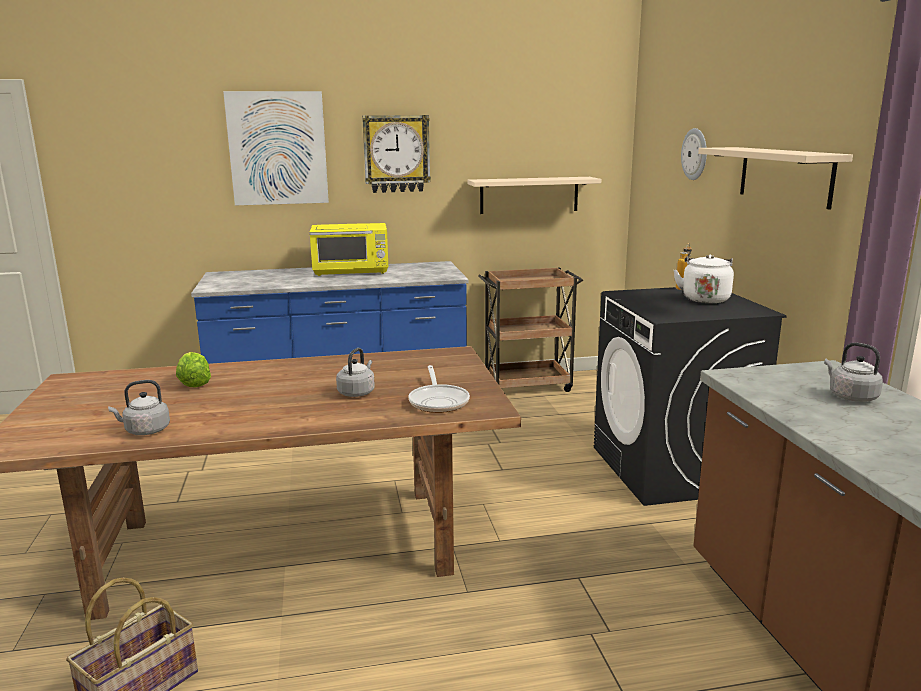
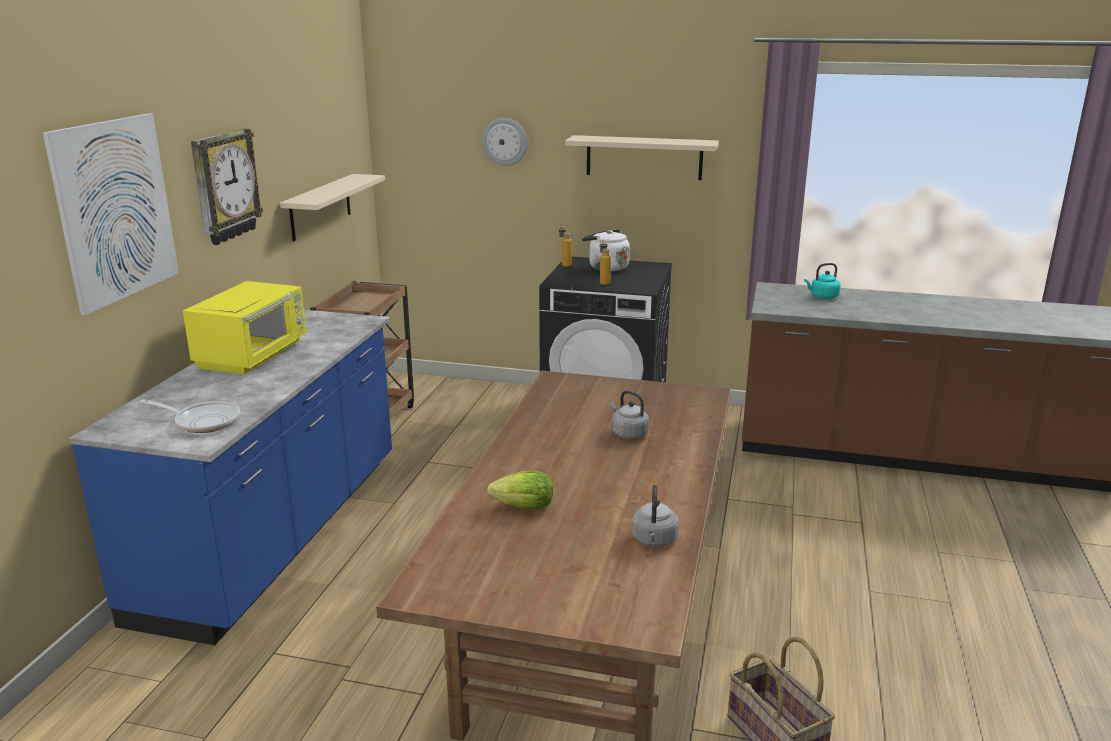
camera: 65 degrees left, 5 degrees up
frying pan [408,365,470,413] -> frying pan moved to [140,399,240,433]
grey kettle [824,342,883,402] -> turquoise kettle [804,263,840,299]
none -> bottle [600,239,611,285]

